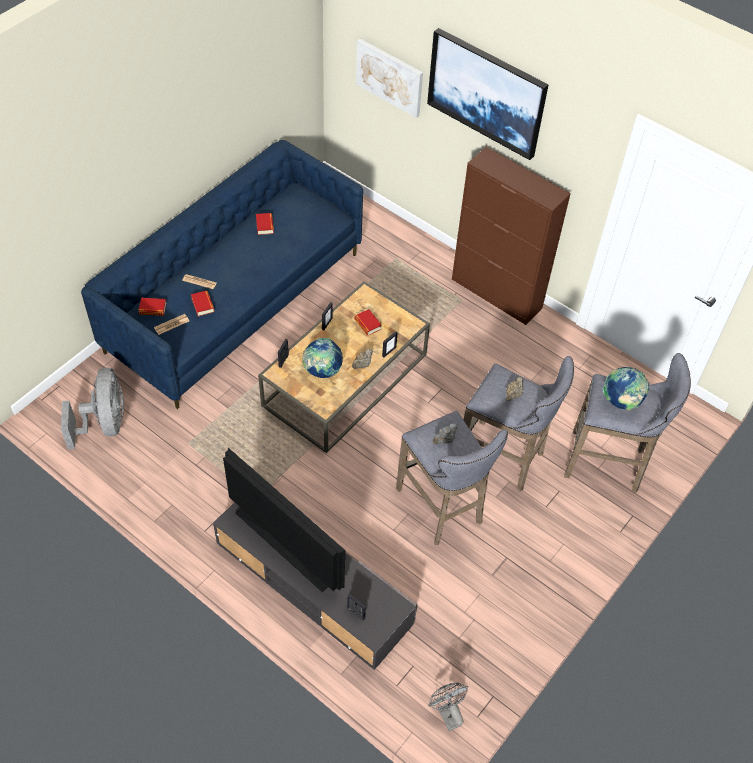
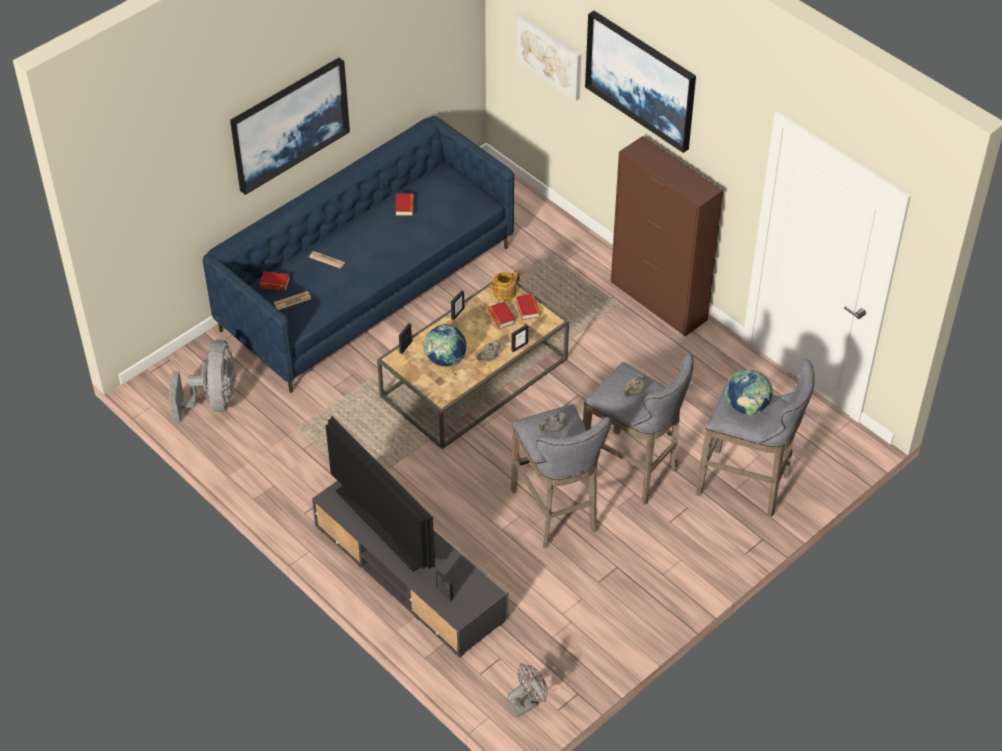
camera: 10 degrees right, 5 degrees down
book [191,291,214,316] -> book moved to [516,294,540,320]
grey fan [428,683,468,731] -> grey fan turned 75 degrees clockwise [507,664,548,717]
none -> picture [230,58,350,195]
none -> teapot [489,270,520,301]

